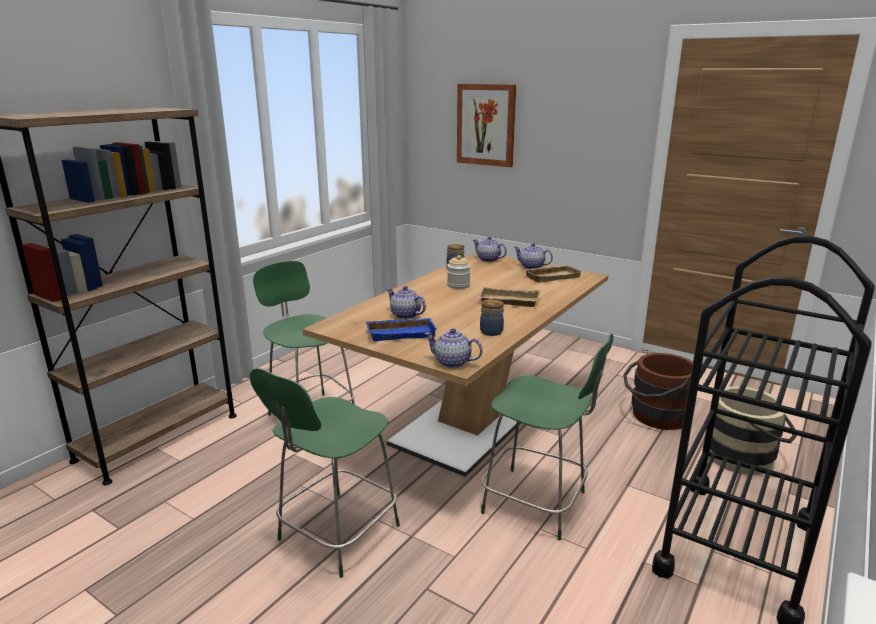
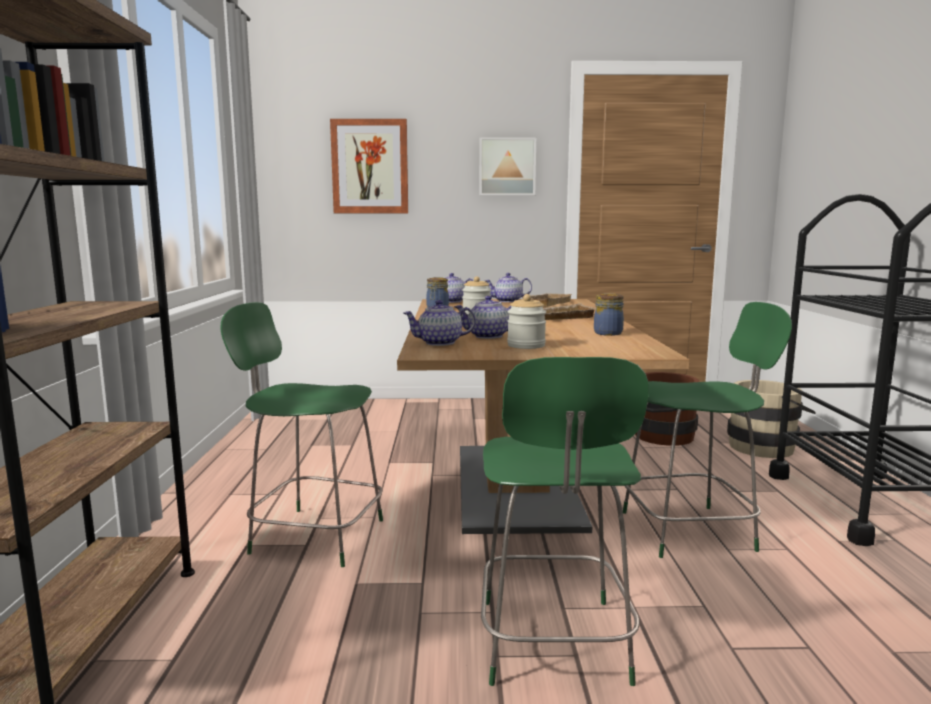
camera: 35 degrees left, 10 degrees down
blue tray [366,318,437,341] -> jar [507,294,546,349]
teapot [424,328,483,368] -> teapot moved to [403,300,476,346]
none -> picture [479,137,536,196]

